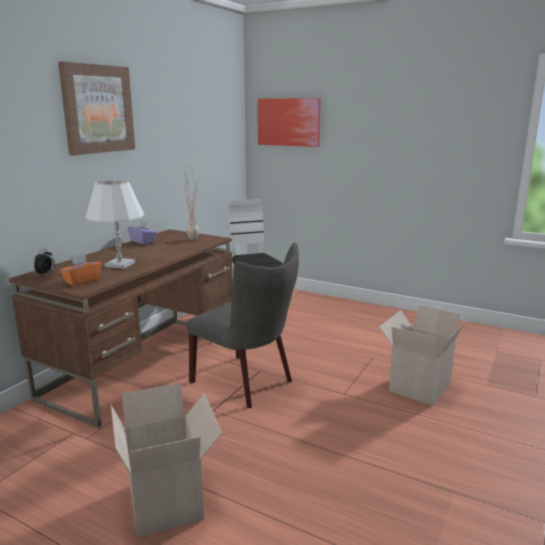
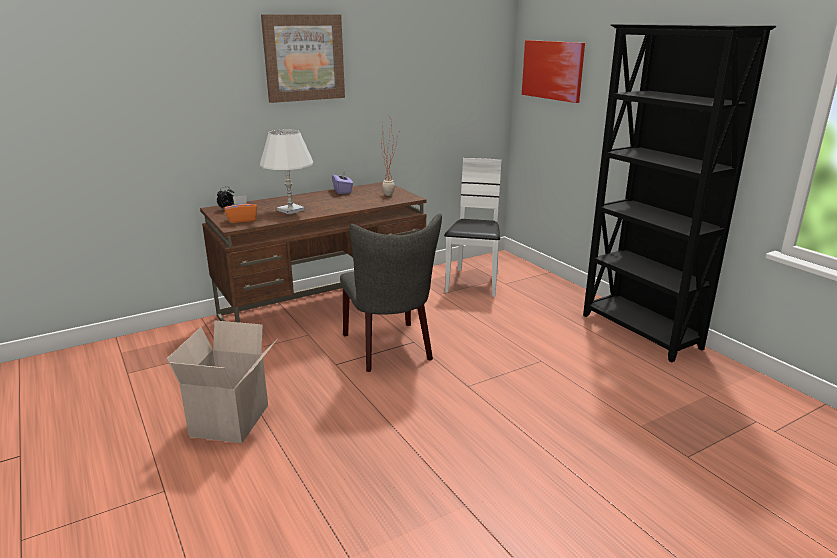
camera: 30 degrees right, 5 degrees up
cardboard box [379,305,466,406] -> none
none -> black bookcase [583,24,776,362]

